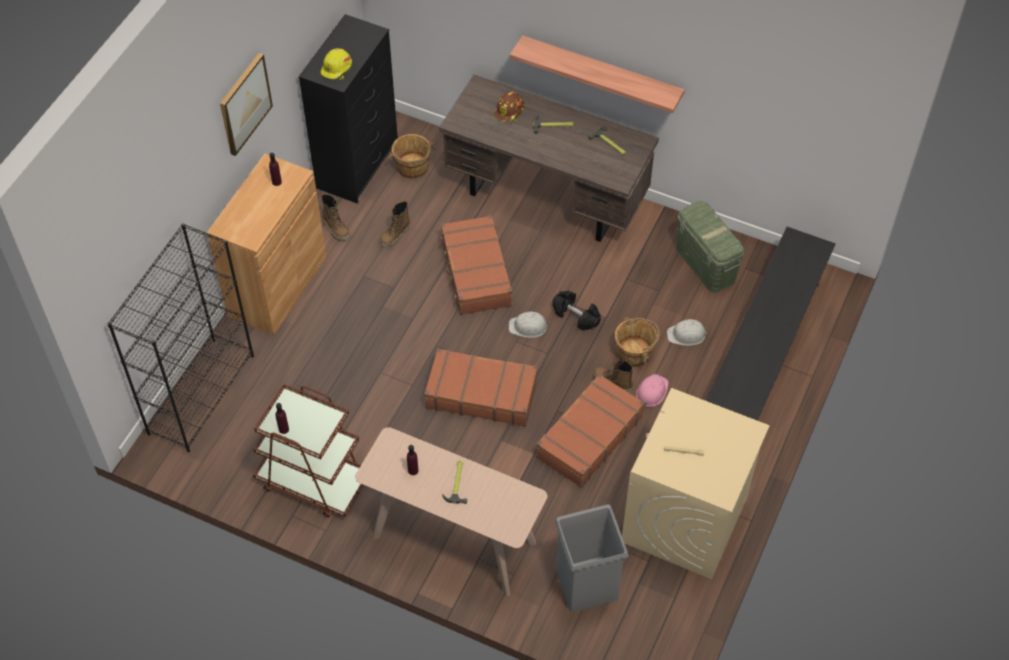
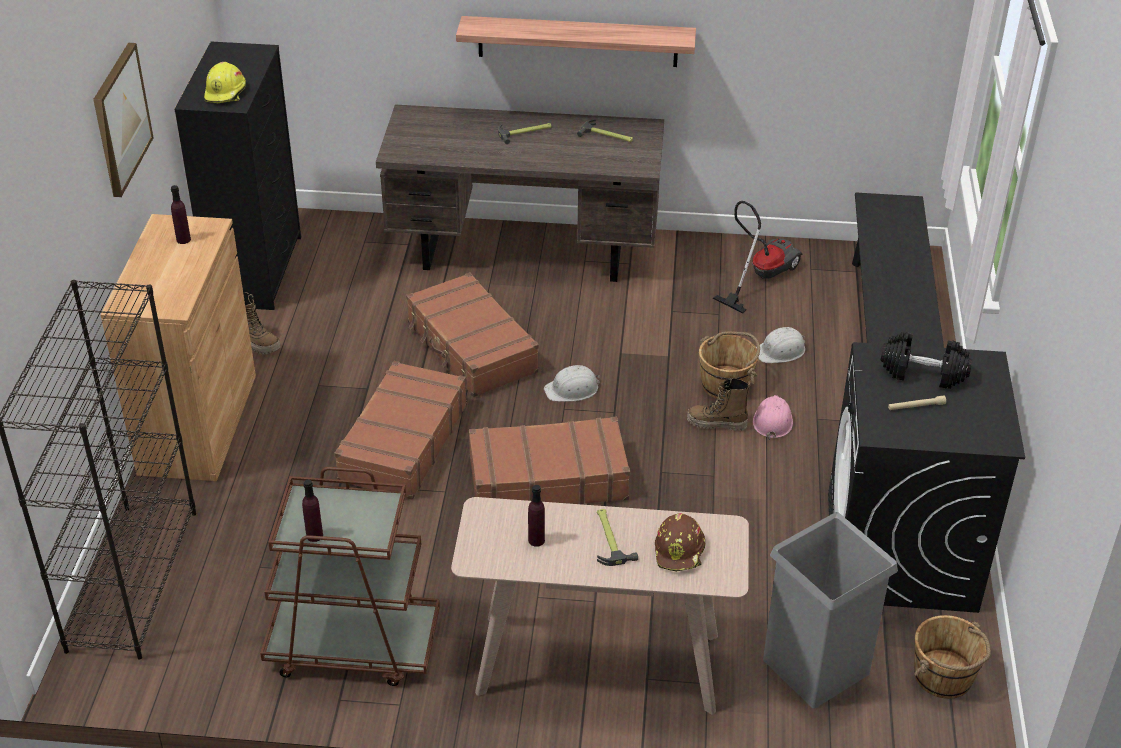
camera: 20 degrees left, 15 degrees down
boot [380,200,410,248] -> none
brown bucket [387,134,436,179] -> brown bucket moved to [914,615,991,699]
brown hard hat [494,92,524,122] -> brown hard hat moved to [655,513,705,572]
brown suitcase [536,374,645,488] -> brown suitcase moved to [334,361,467,499]
black dumbbell [552,291,601,331] -> black dumbbell moved to [881,332,972,389]
beige washing machine [622,388,770,579] -> black washing machine [828,342,1025,613]
green storage box [676,201,744,293] -> vacuum cleaner [713,201,803,313]

